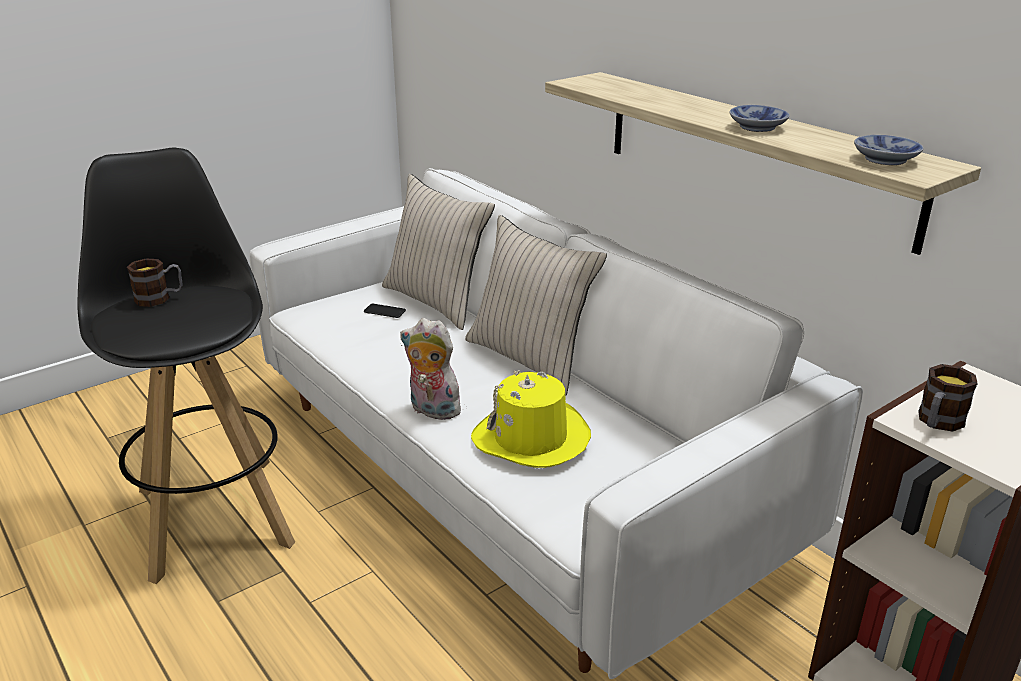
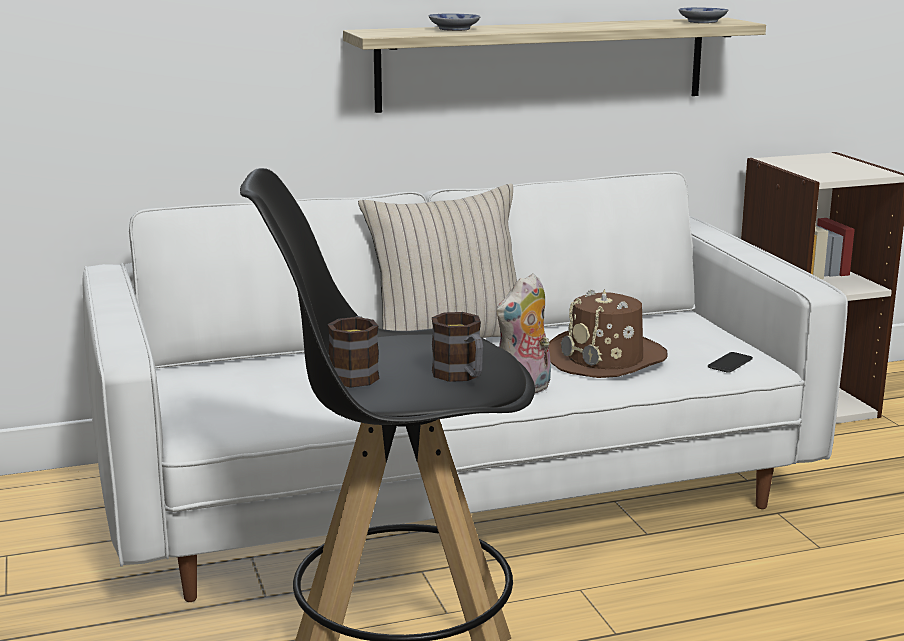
camera: 70 degrees left, 10 degrees down
phone [364,304,406,318] -> phone moved to [708,352,753,373]
beige pillow [382,174,495,330] -> none
yellow hat [471,370,591,468] -> brown hat [549,289,668,378]
bowl [730,105,790,132] -> bowl moved to [429,13,480,31]
mug [918,364,978,432] -> mug moved to [432,312,483,382]

